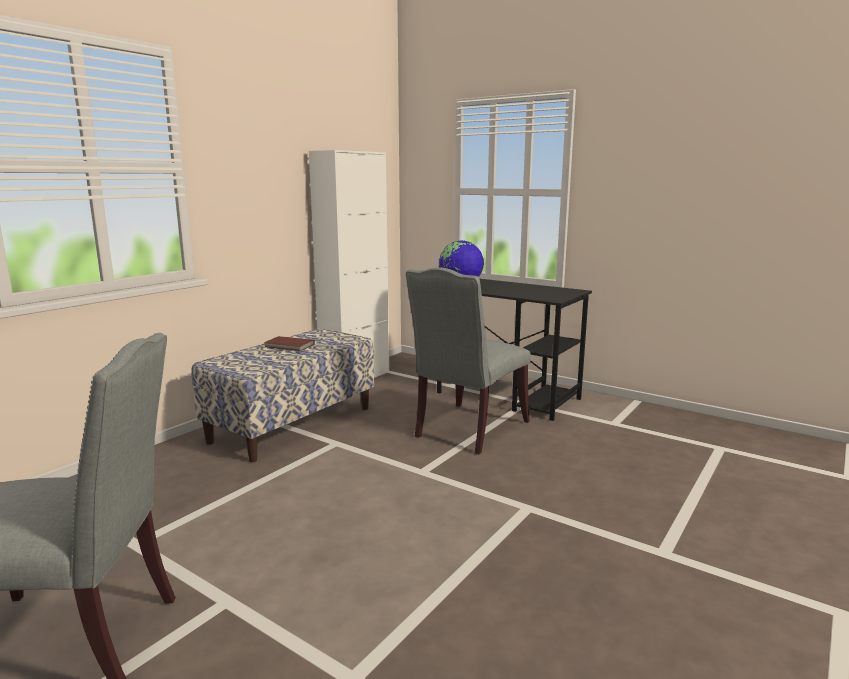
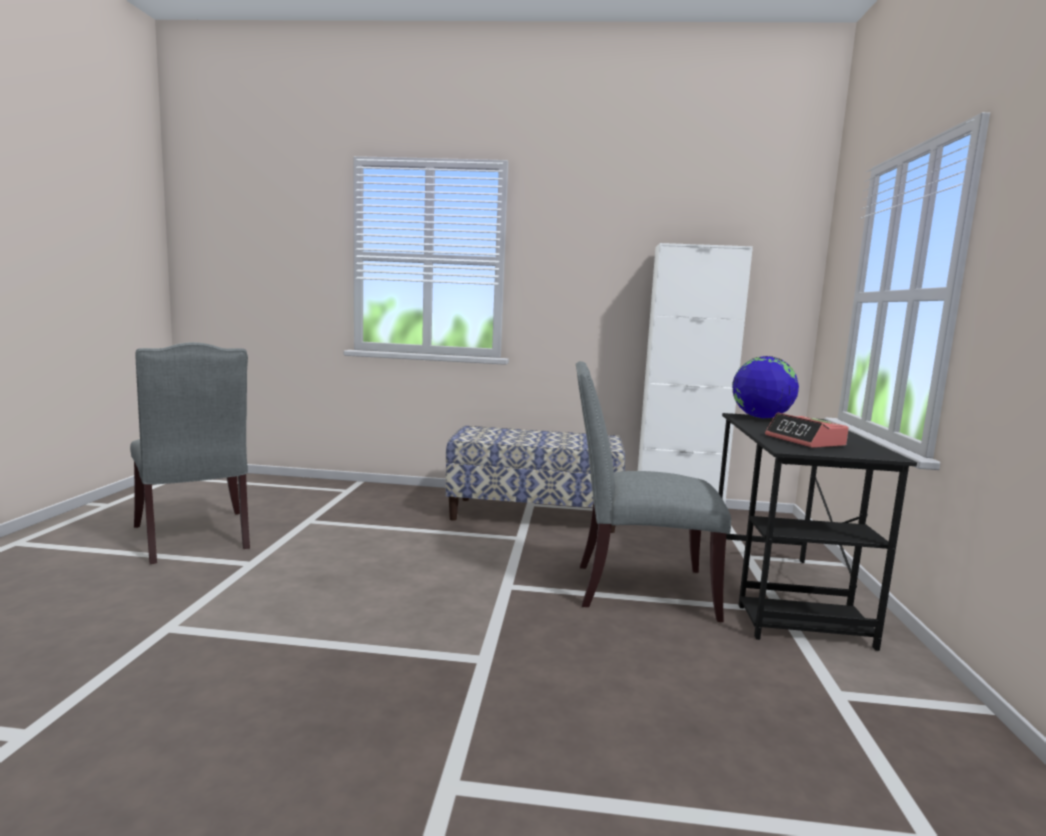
camera: 60 degrees right, 5 degrees down
brown book [264,336,315,351] -> none
none -> alarm clock [765,412,849,448]

